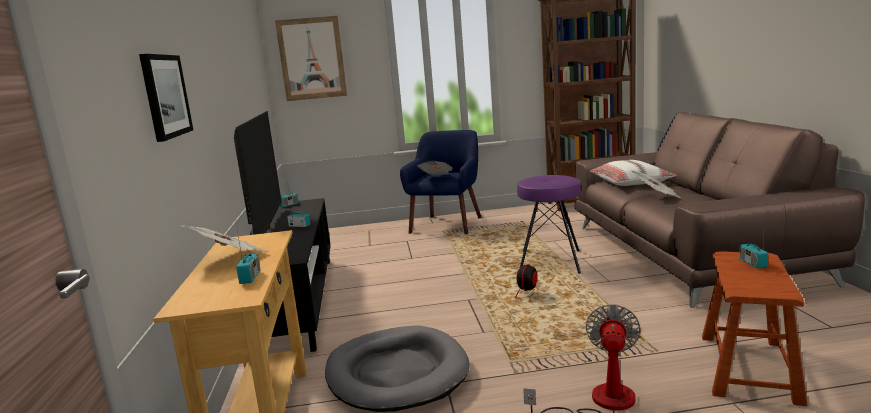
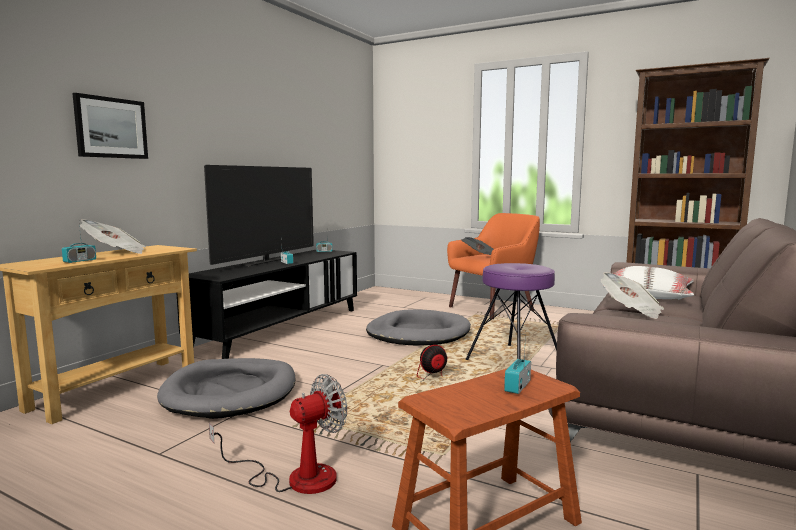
camera: 35 degrees right, 5 degrees down
picture [275,16,347,101] -> none
blue armchair [400,130,482,234] -> orange armchair [447,213,540,319]
none -> grey dog bed [366,309,471,346]

